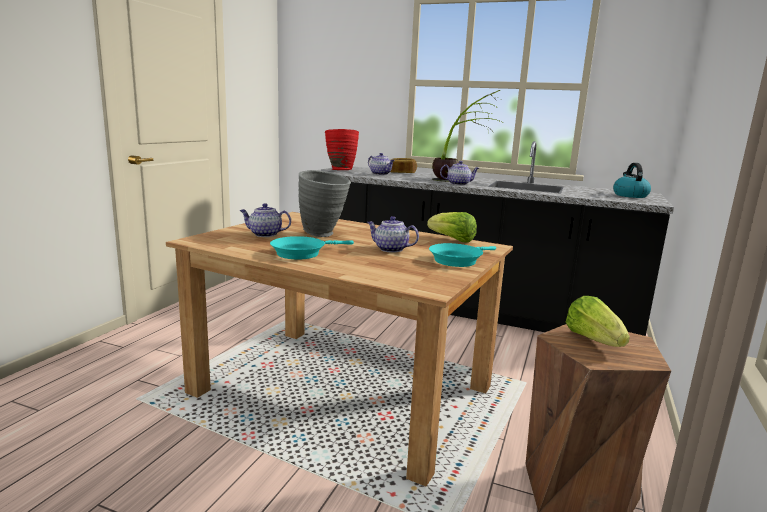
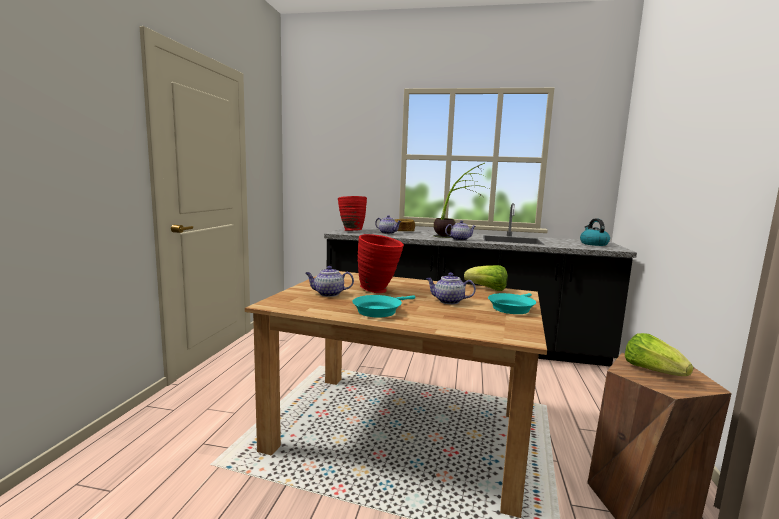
camera: 10 degrees left, 5 degrees down
grey vase [298,170,351,237] -> red vase [358,234,404,293]

